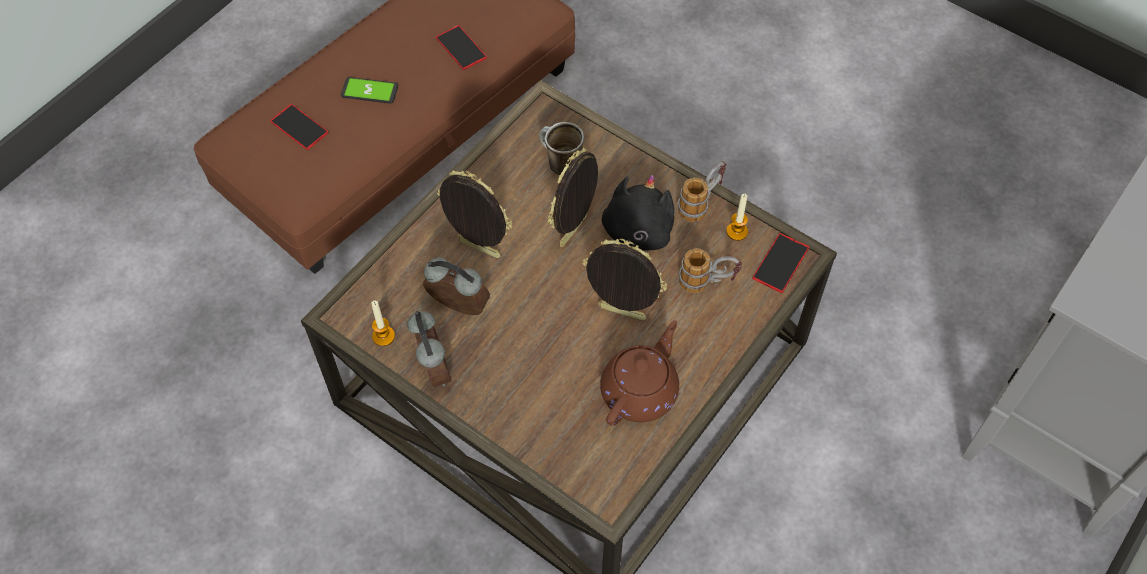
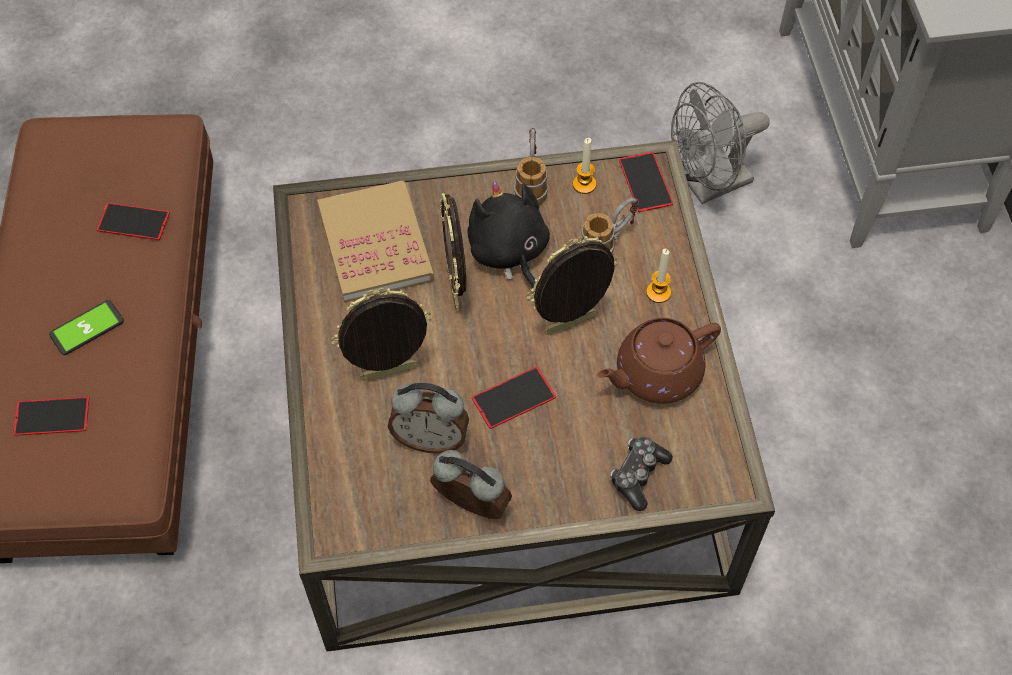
camera: 45 degrees left, 0 degrees up
candle [371,301,395,346] -> candle moved to [646,249,671,303]
alarm clock [423,257,490,315] -> alarm clock turned 150 degrees counterclockwise [388,383,469,454]
mug [539,122,584,175] -> book [317,180,434,303]
brown teapot [600,320,679,426] -> brown teapot turned 105 degrees counterclockwise [597,318,721,404]
none -> phone [472,367,556,429]
none -> game controller [610,437,673,511]
none -> grey fan [671,82,770,204]

